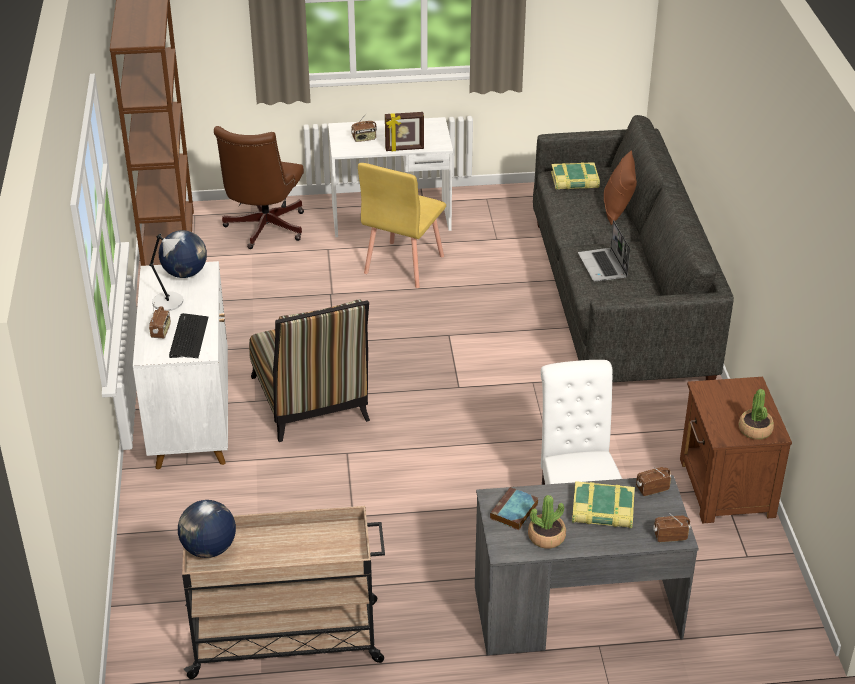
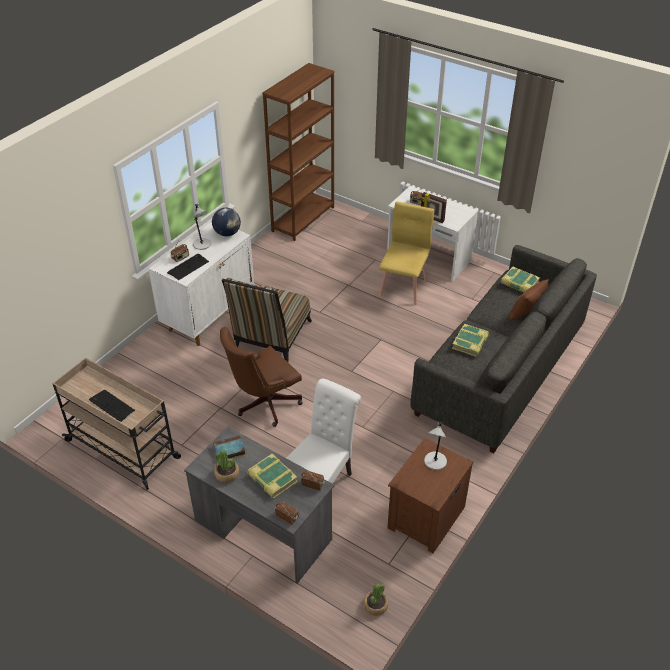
camera: 40 degrees right, 5 degrees up
globe [178,500,236,558] -> none
brown office chair [214,126,304,249] -> brown office chair moved to [220,327,302,427]
yellow chair [358,163,446,288] -> yellow chair turned 135 degrees clockwise [379,202,434,305]
laptop [578,220,630,281] -> book [452,324,489,357]
potted plant [739,389,774,440] -> potted plant moved to [363,584,389,616]
none -> keyboard [89,389,135,422]
none -> grey table lamp [424,421,447,470]

